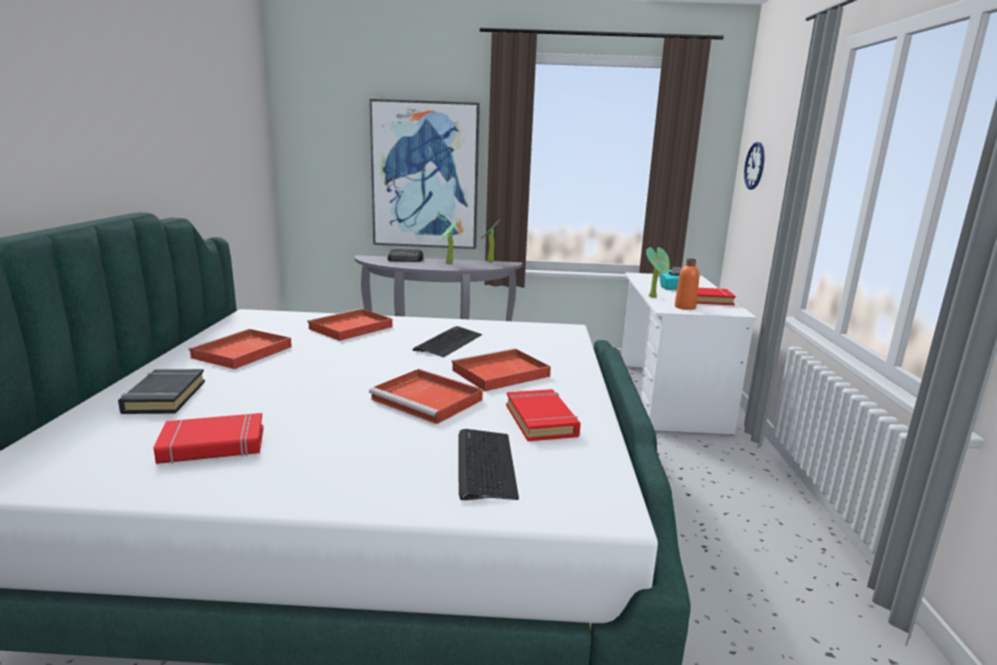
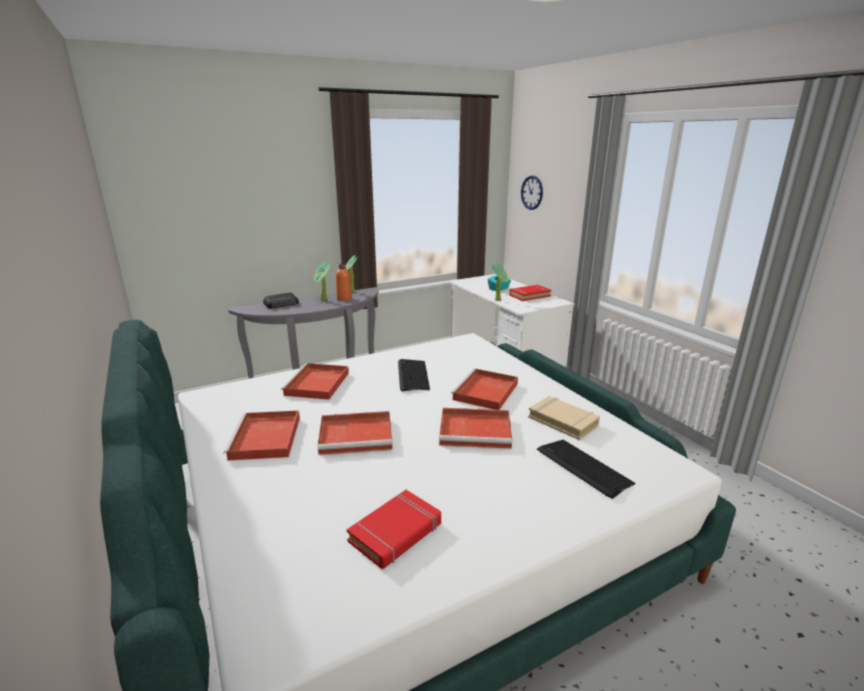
camera: 30 degrees left, 5 degrees up
black book [118,369,205,414] -> none
picture [369,99,480,249] -> none
red book [506,389,581,441] -> beige book [528,396,600,440]
orange bottle [675,259,699,310] -> orange bottle moved to [336,264,352,301]
none -> red tray [318,411,393,455]

